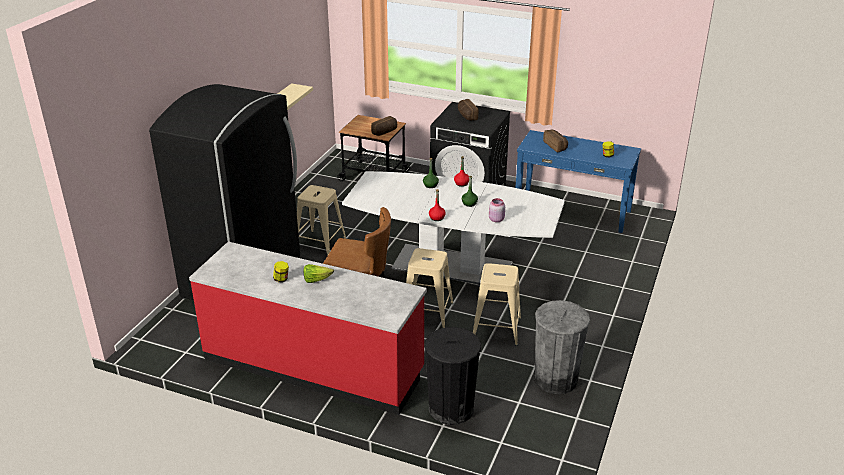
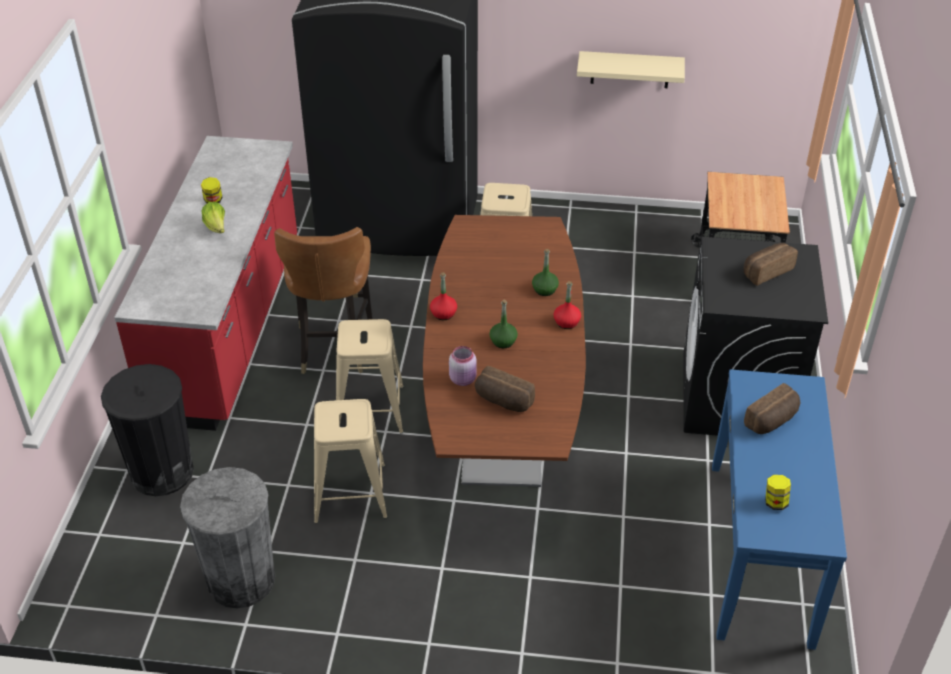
camera: 75 degrees right, 10 degrees up
white dining table [342,171,565,284] -> brown dining table [423,215,586,487]
bread [371,116,397,136] -> bread moved to [475,366,535,412]

